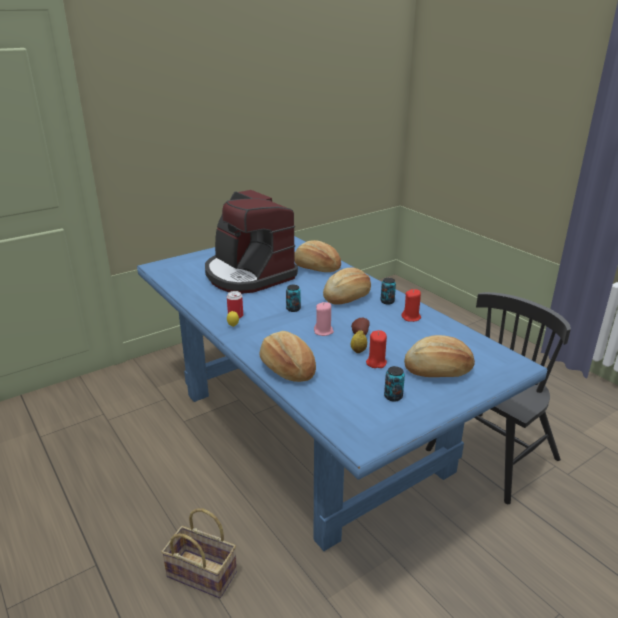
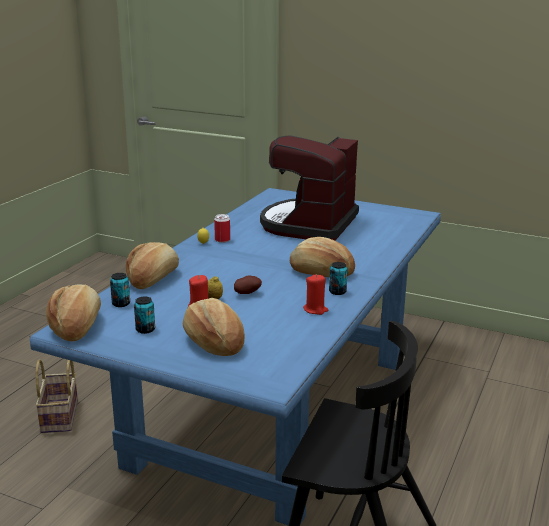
camera: 60 degrees right, 5 degrees down
can [286,285,301,312] -> can moved to [110,273,130,307]
bread [294,240,341,272] -> bread moved to [46,284,101,341]
pink candle [314,302,334,336] -> none

